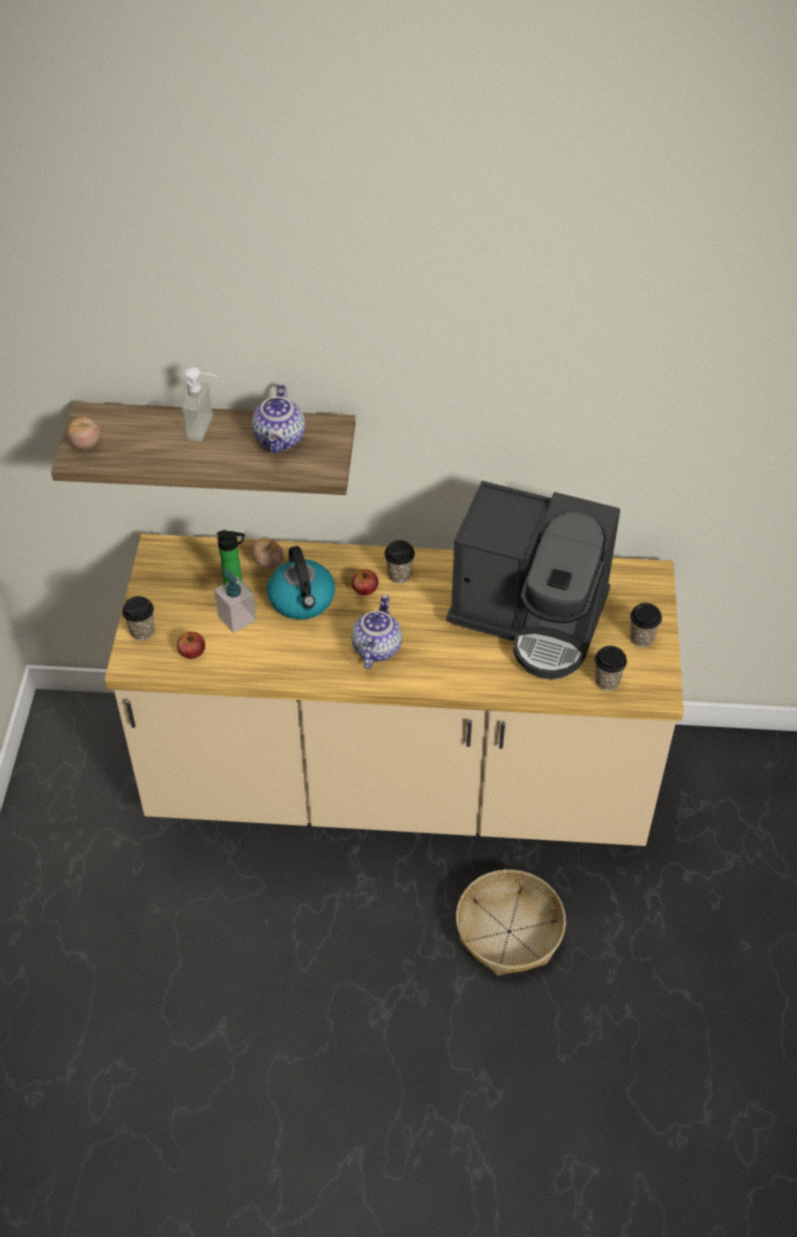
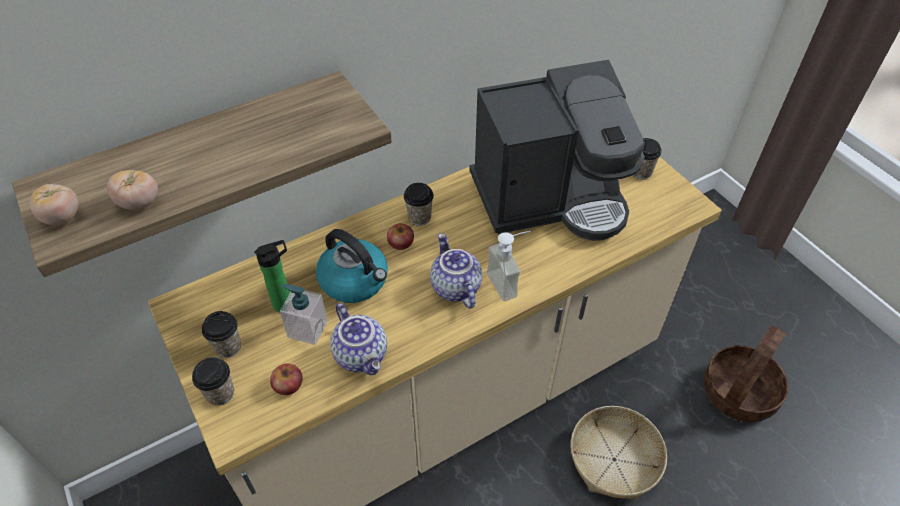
camera: 35 degrees left, 0 degrees up
soap dispenser [182,367,219,442] -> soap dispenser moved to [487,231,531,301]
teapot [252,385,305,453] -> teapot moved to [330,303,387,375]
tomato [252,538,284,568] -> tomato moved to [107,170,158,210]
cup [595,646,627,690] -> cup moved to [202,311,241,358]
none -> basket [704,325,789,422]

